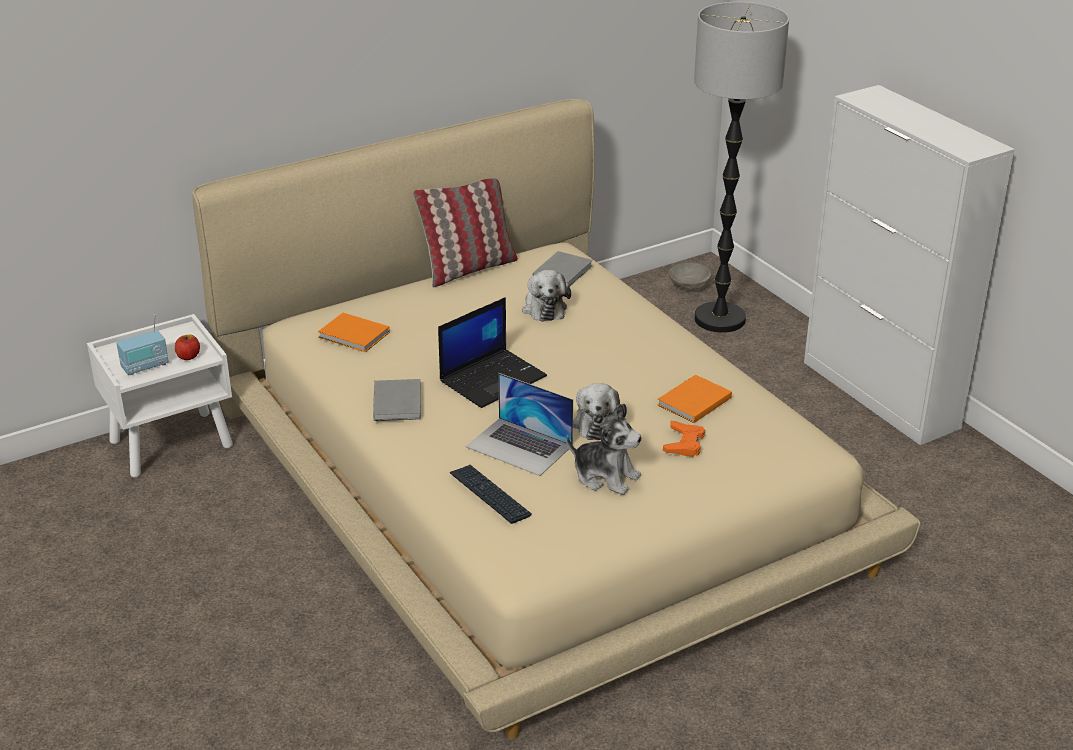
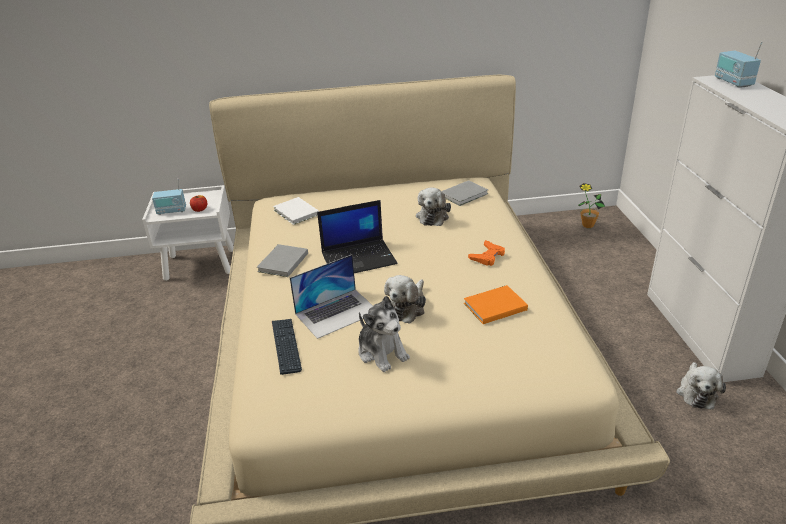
camera: 25 degrees right, 0 degrees up
orange book [318,313,390,352] -> white book [273,197,319,225]
pillow [413,178,518,287] -> none
laptop [466,373,573,476] -> laptop turned 90 degrees counterclockwise [290,254,373,339]
orange game controller [663,421,705,457] -> orange game controller moved to [468,240,505,266]
grey bowl [669,263,711,290] -> potted plant [578,183,605,228]
floor lamp [694,2,789,333] -> none
none -> plush toy [676,362,726,409]
none -> radio [715,42,762,88]

